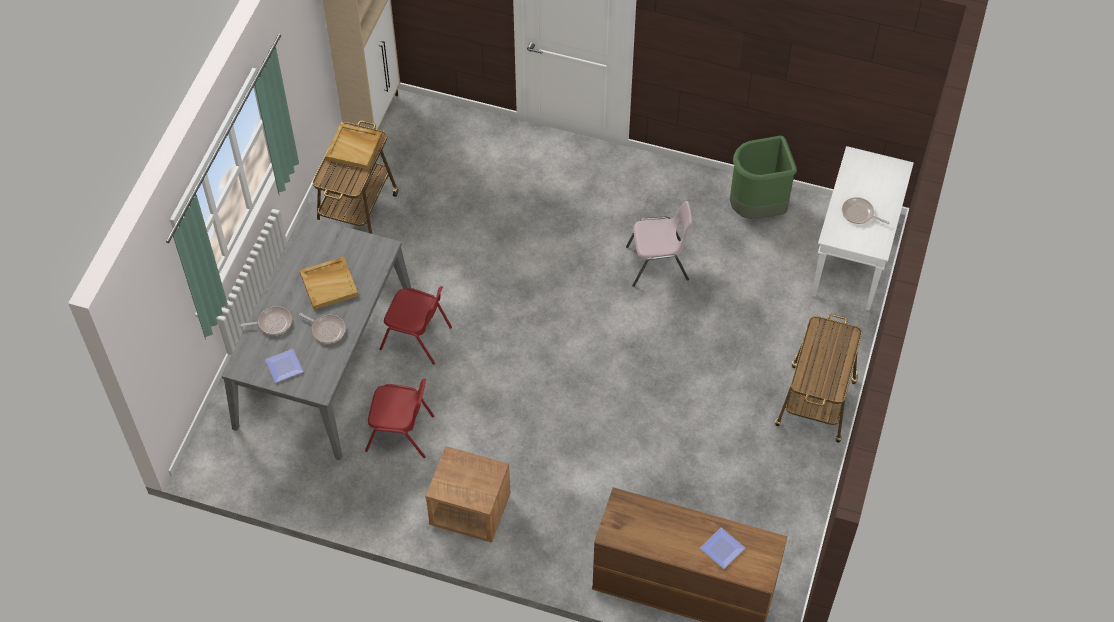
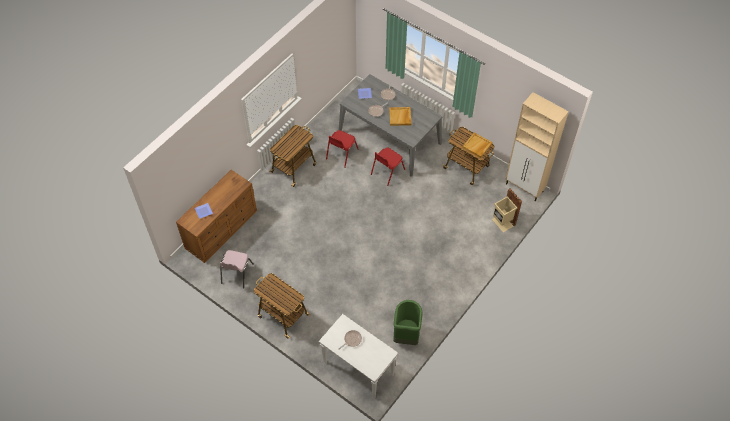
camera: 110 degrees right, 0 degrees up
brown nightstand [425,446,511,543] -> cart [269,125,316,187]
pink chair [626,201,692,287] -> pink chair moved to [220,250,254,289]
none -> beige trash can [492,188,522,232]

